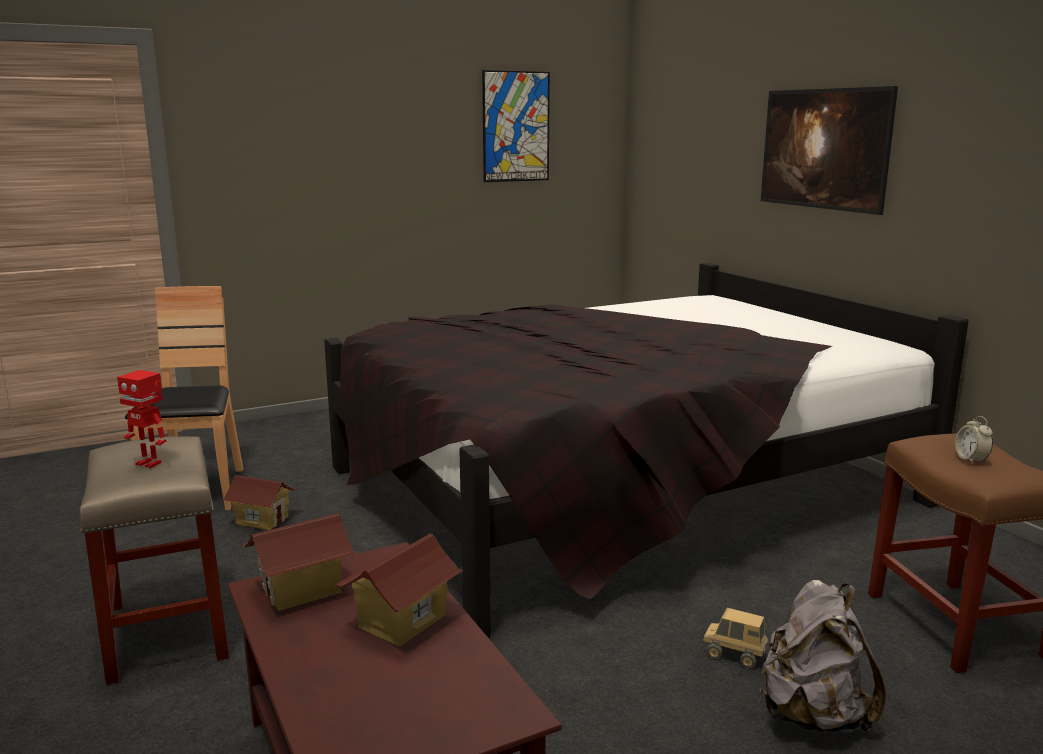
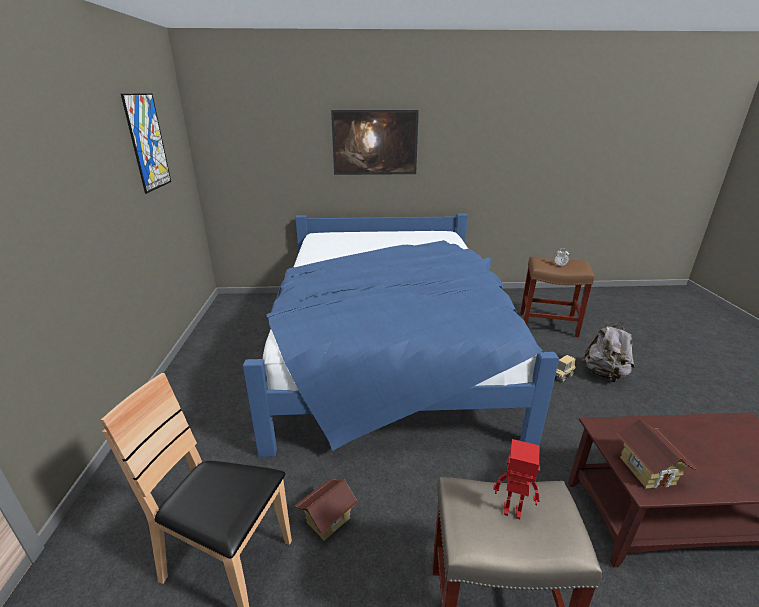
camera: 65 degrees left, 10 degrees up
toy robot [117,370,166,468] -> toy robot turned 120 degrees counterclockwise [493,439,540,519]
black bed [324,263,969,638] -> blue bed [242,213,559,457]
toy house [336,534,463,647] -> none

